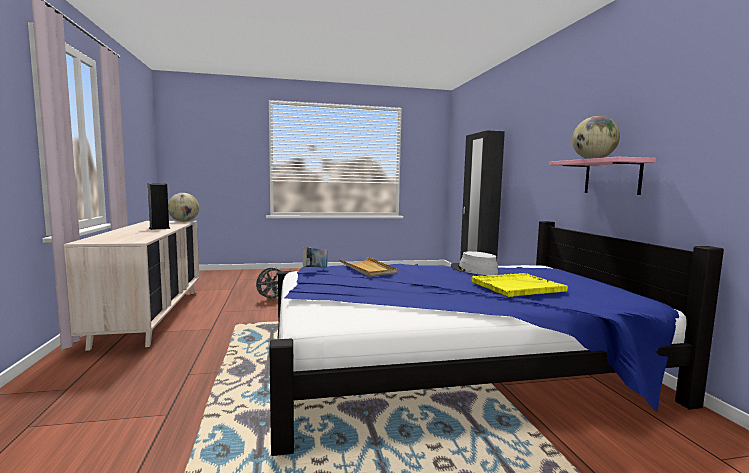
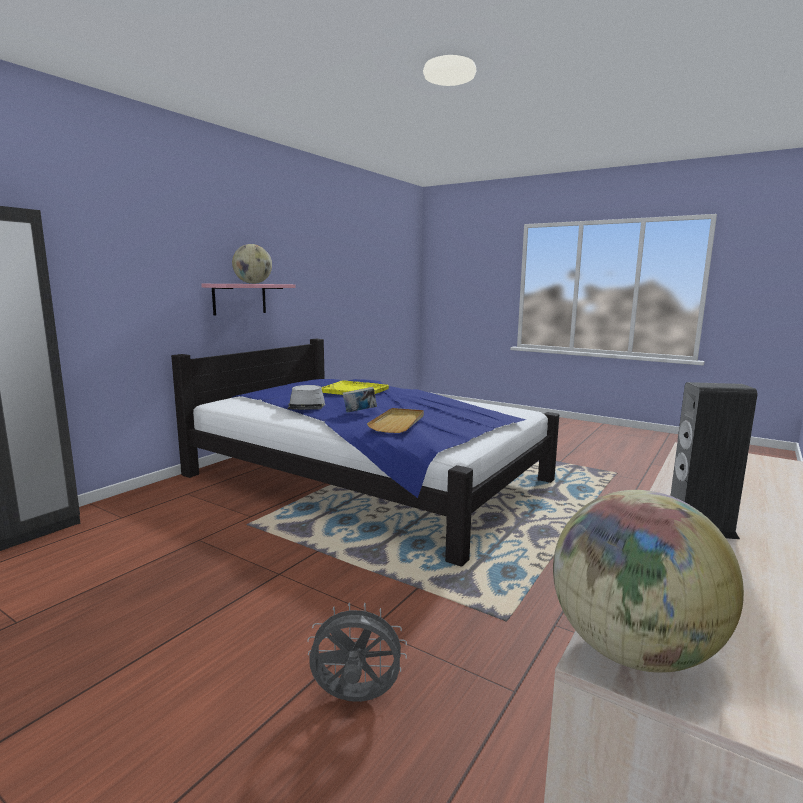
camera: 135 degrees left, 5 degrees up
book [303,247,327,268] -> book moved to [342,387,377,413]

